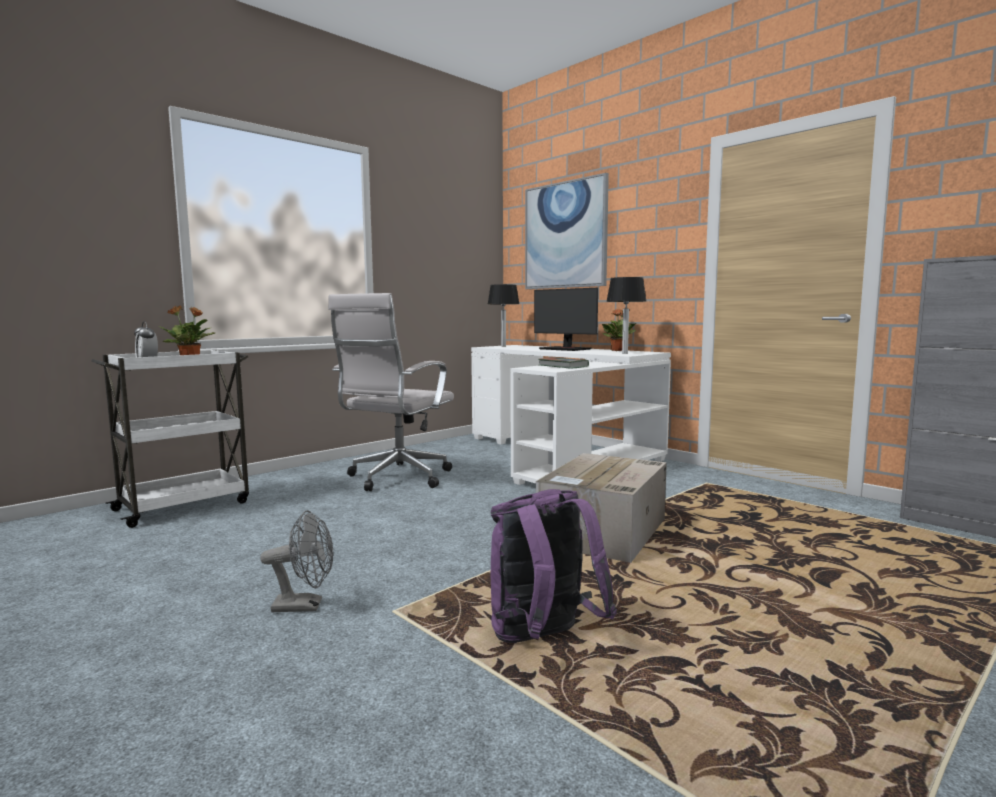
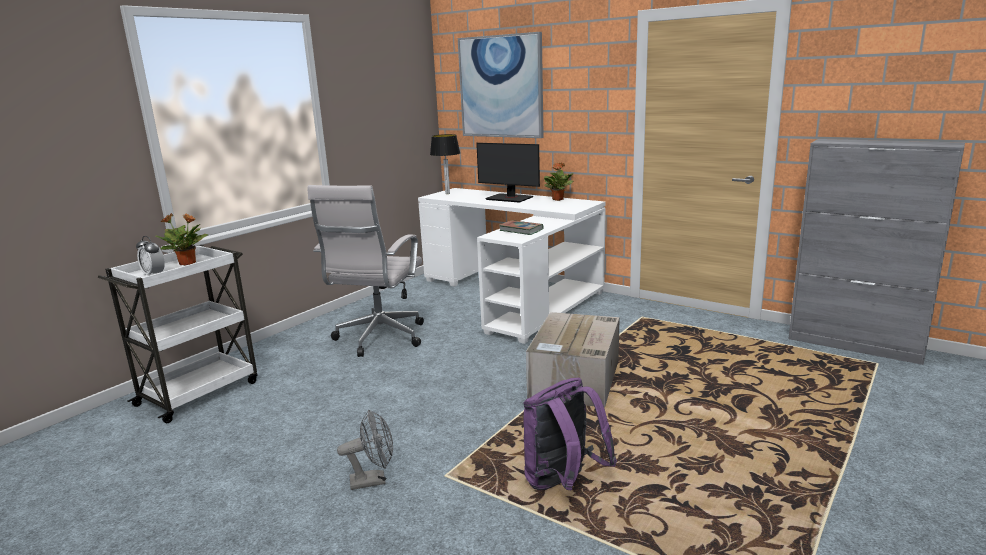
camera: 10 degrees left, 10 degrees up
table lamp [606,277,646,354] -> none

